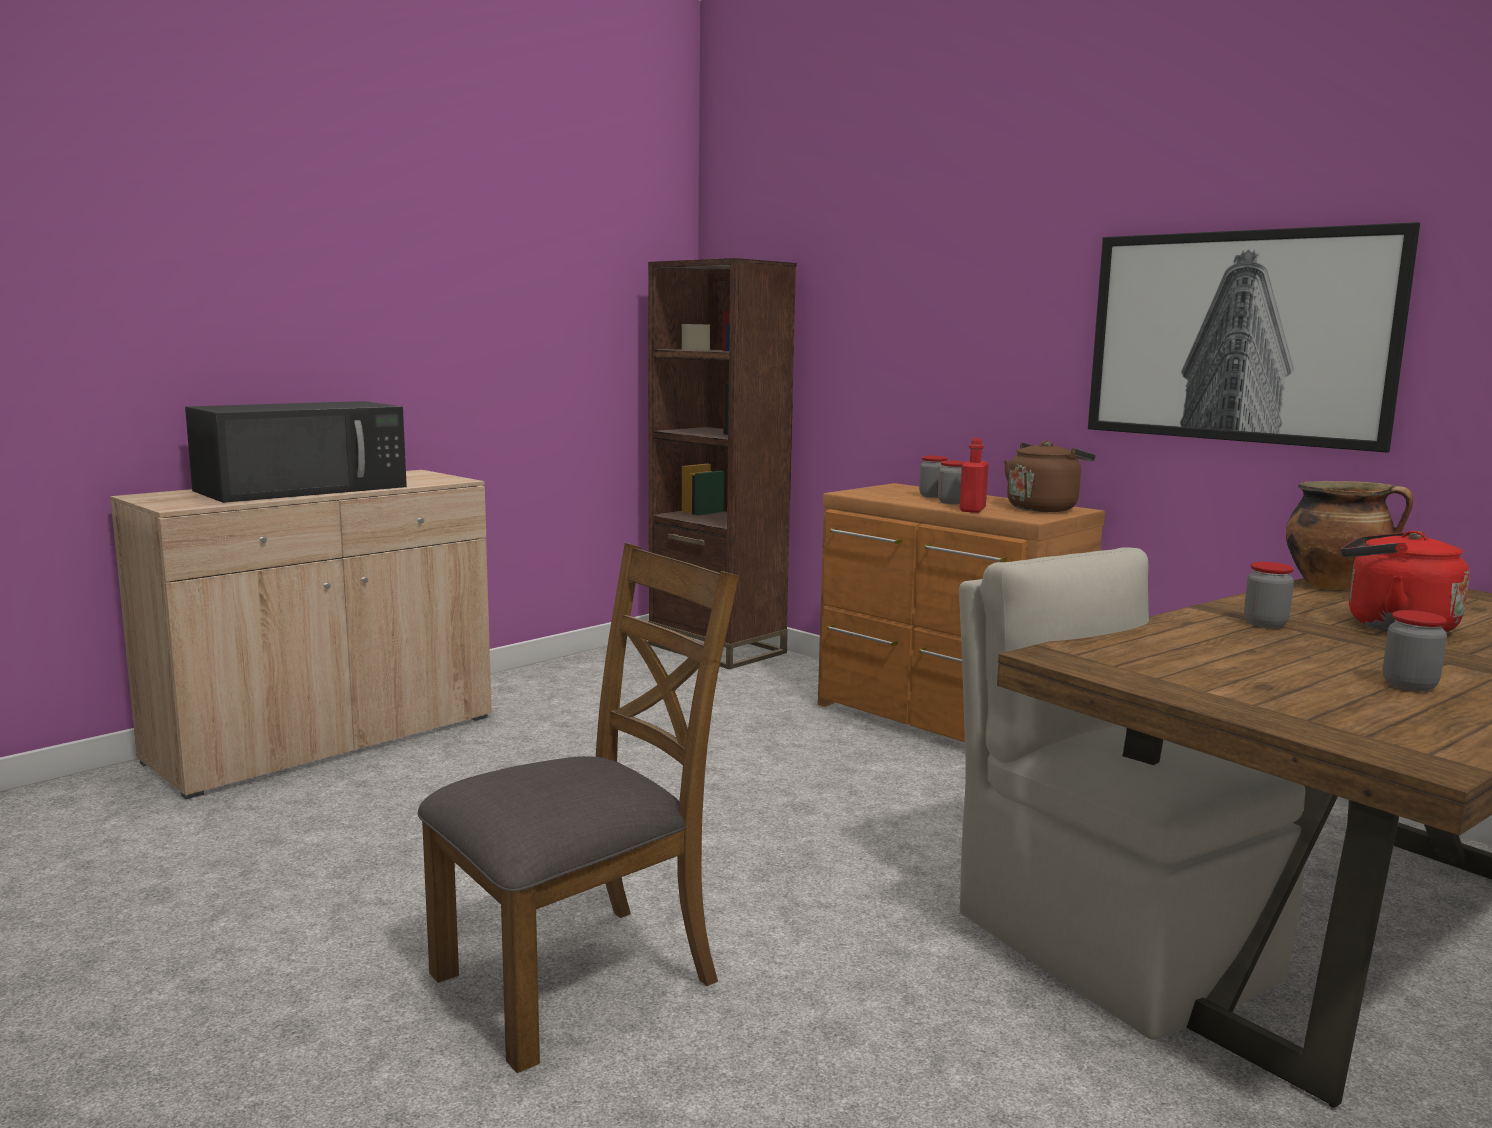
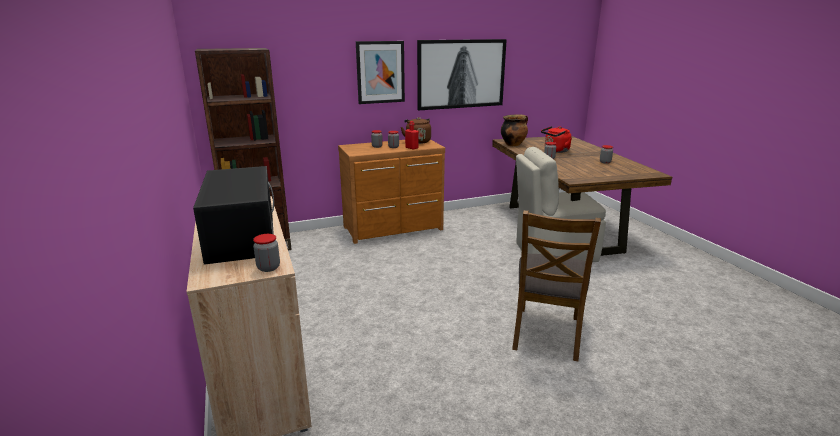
camera: 65 degrees left, 10 degrees up
brown chair [418,543,739,1073] -> brown chair turned 150 degrees counterclockwise [512,210,601,361]
none -> jar [253,234,280,272]
none -> picture [356,41,405,104]

